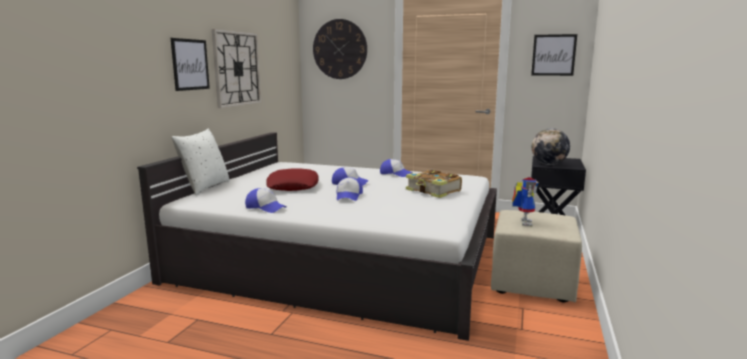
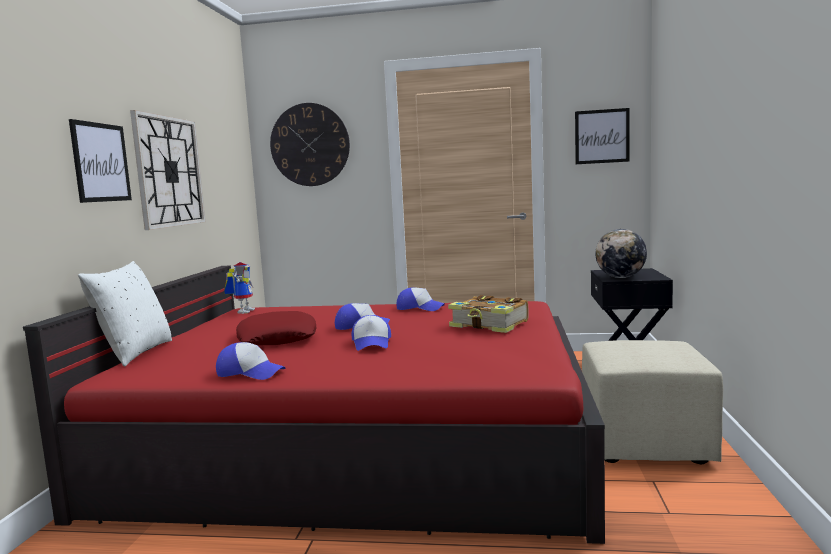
camera: 10 degrees left, 5 degrees down
white bed [137,132,497,341] -> red bed [23,266,605,544]
toy robot [512,177,539,226] -> toy robot moved to [224,262,255,314]

